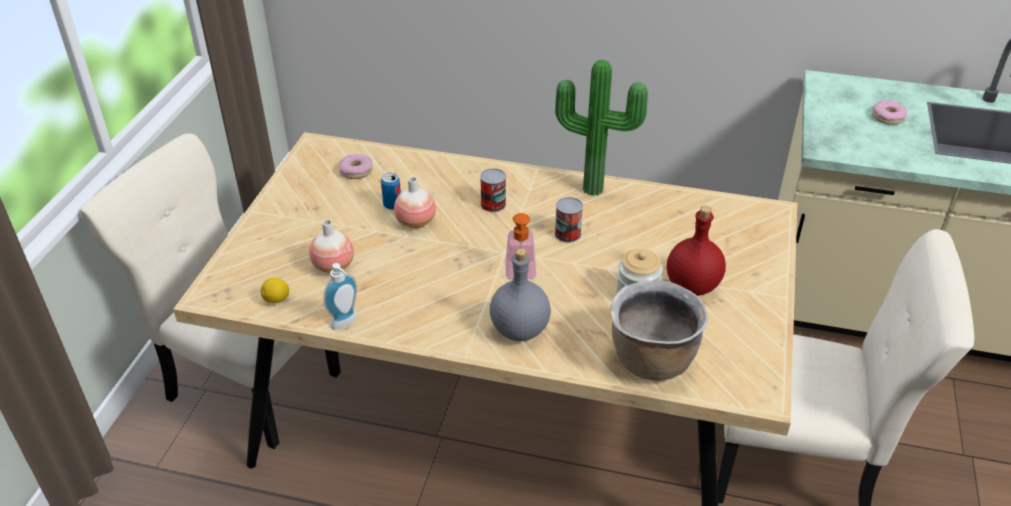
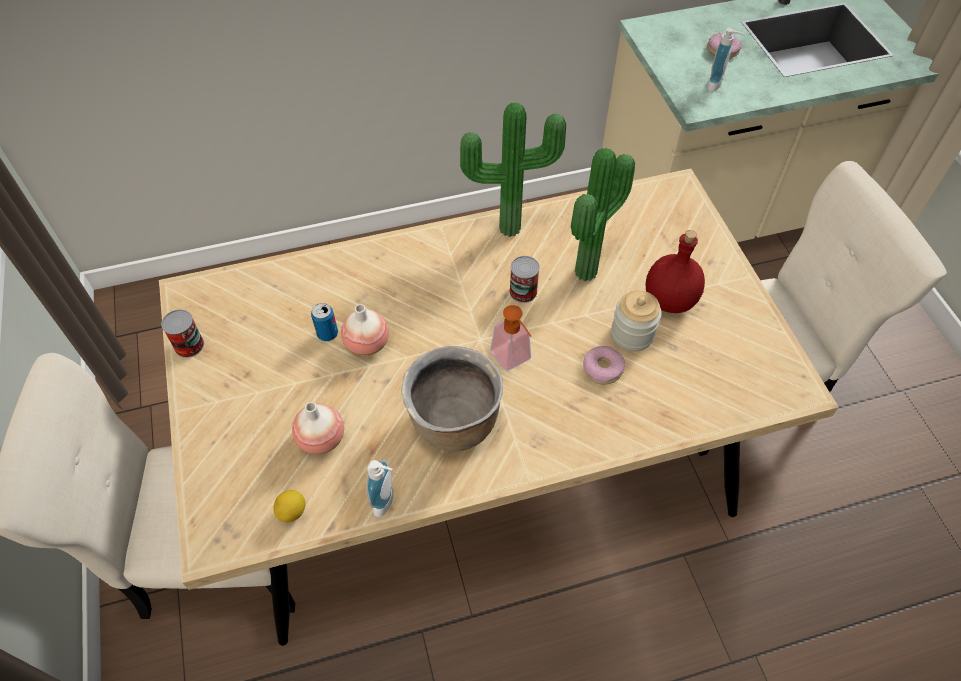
camera: 30 degrees left, 15 degrees up
donut [339,154,373,179] -> donut moved to [583,346,625,385]
can [480,168,506,212] -> can moved to [161,309,204,358]
grey bottle [490,248,551,341] -> none
brown cooking pot [610,280,708,381] -> brown cooking pot moved to [401,346,503,452]
none -> potted plant [571,148,635,281]
none -> soap dispenser [707,28,743,92]

